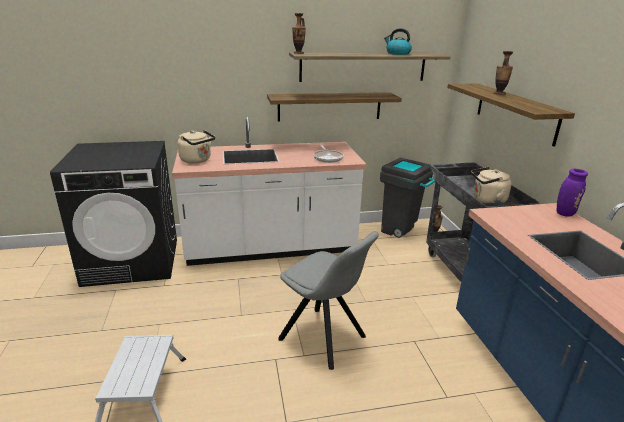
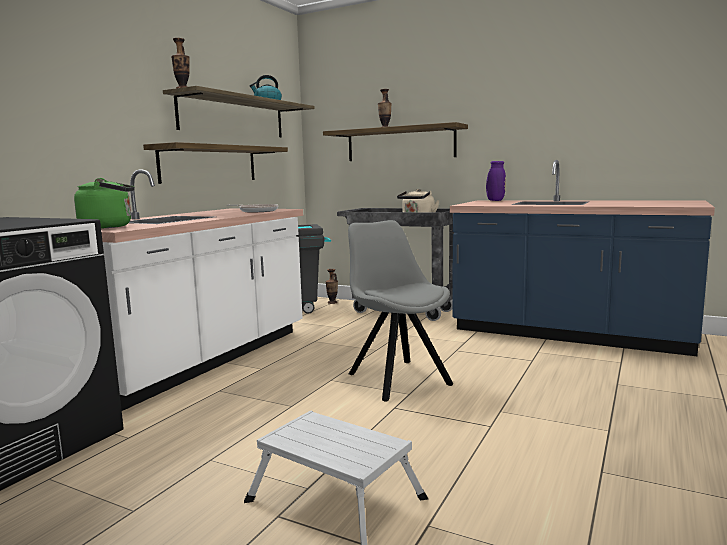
camera: 50 degrees left, 15 degrees down
beige kettle [178,130,215,163] -> green kettle [74,178,135,229]
grey chair [278,231,379,370] -> grey chair turned 105 degrees counterclockwise [348,220,453,402]

